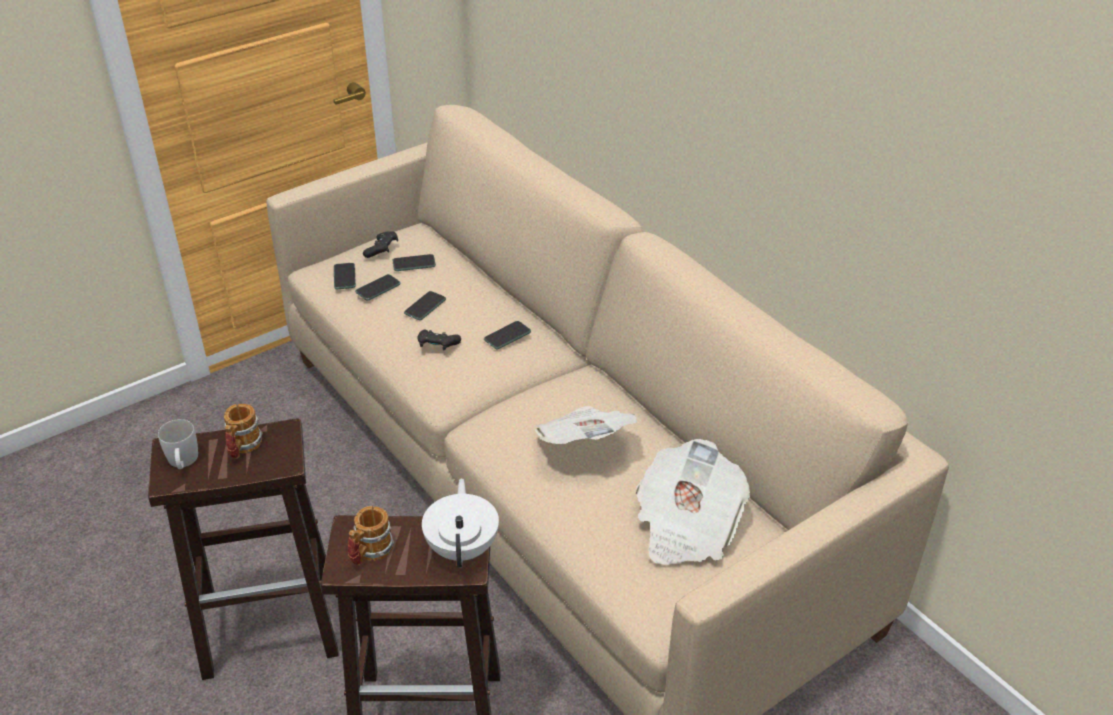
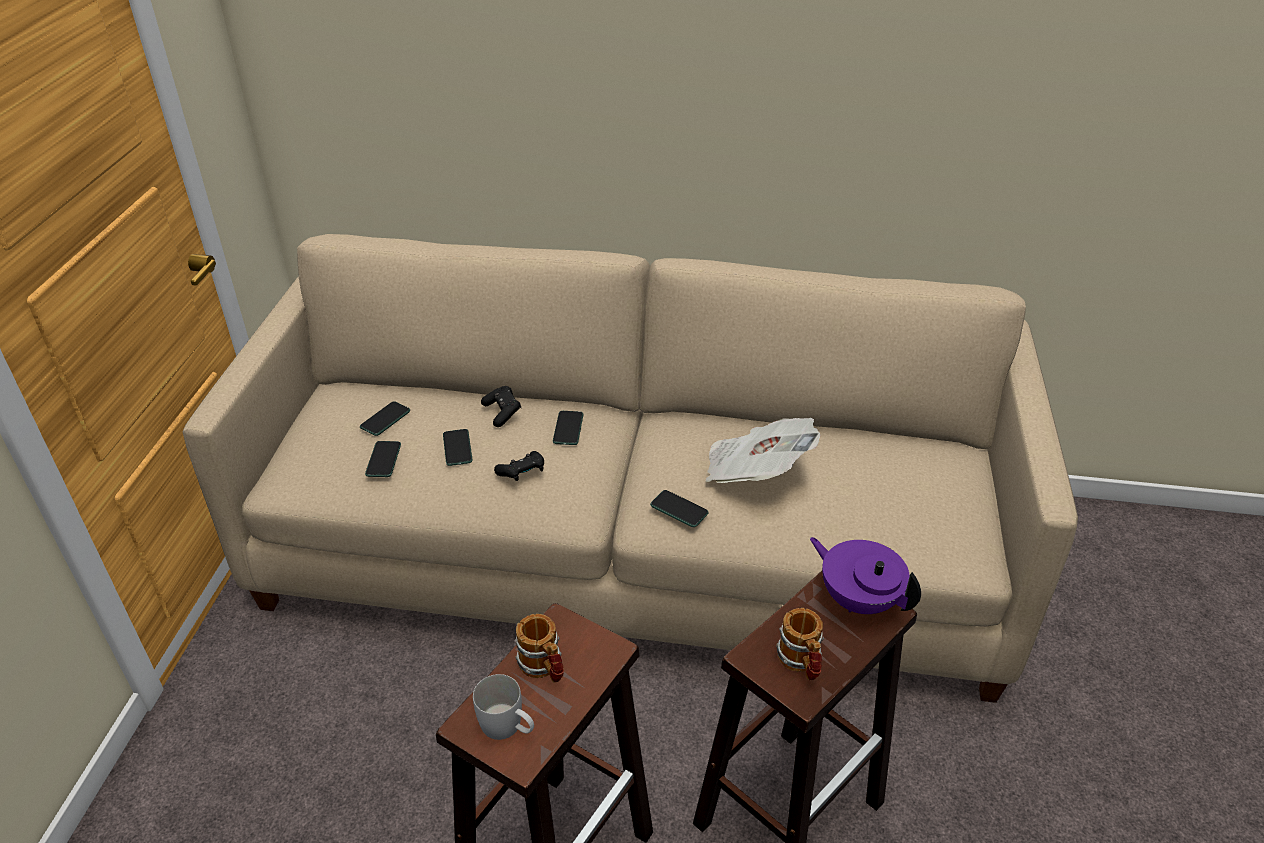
camera: 45 degrees left, 0 degrees up
phone [334,263,356,289] -> phone moved to [650,490,709,527]
black game controller [363,232,398,258] -> black game controller moved to [481,386,521,427]
white teapot [422,478,499,568] -> purple teapot [810,537,921,614]
newspaper [636,439,750,565] -> none

